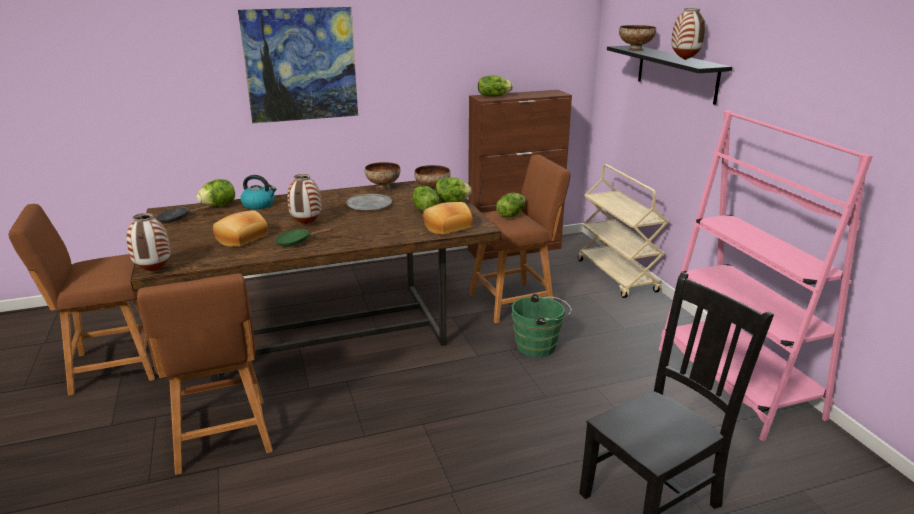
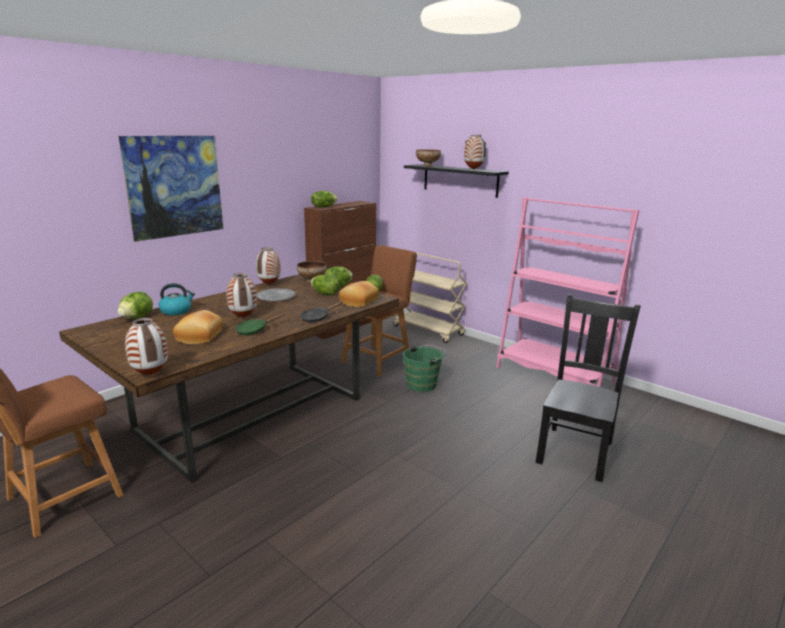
camera: 30 degrees left, 5 degrees down
brown stool [137,273,273,475] -> none
black frying pan [156,205,211,223] -> black frying pan moved to [300,302,343,322]
bowl [365,162,400,190] -> vase [256,247,281,285]

